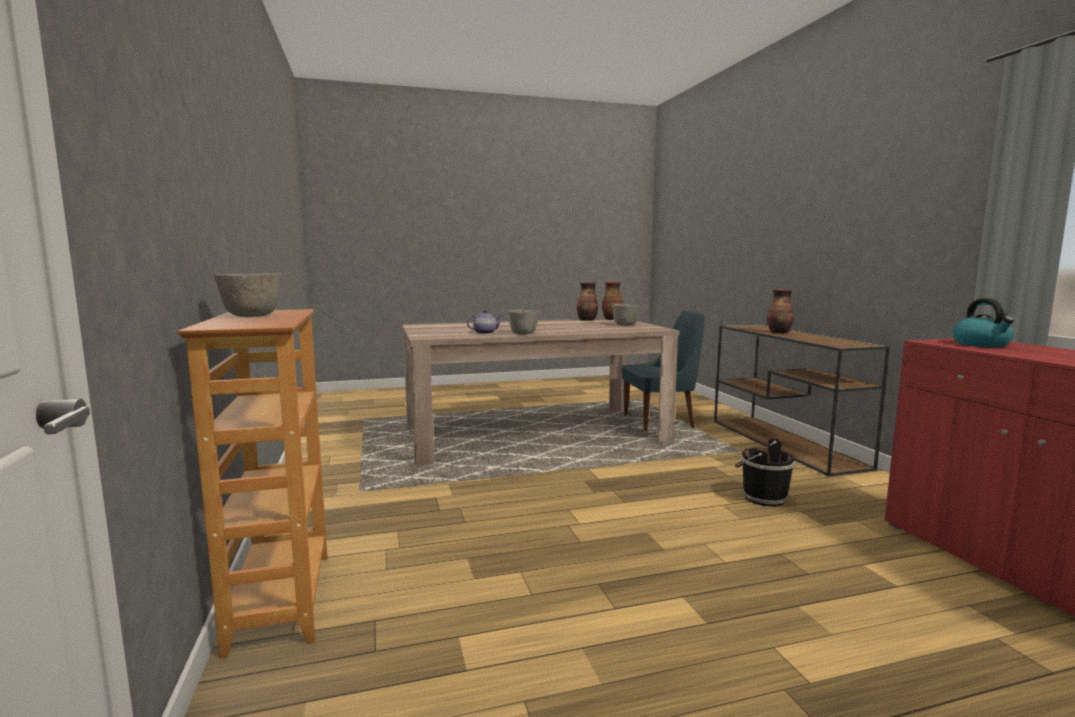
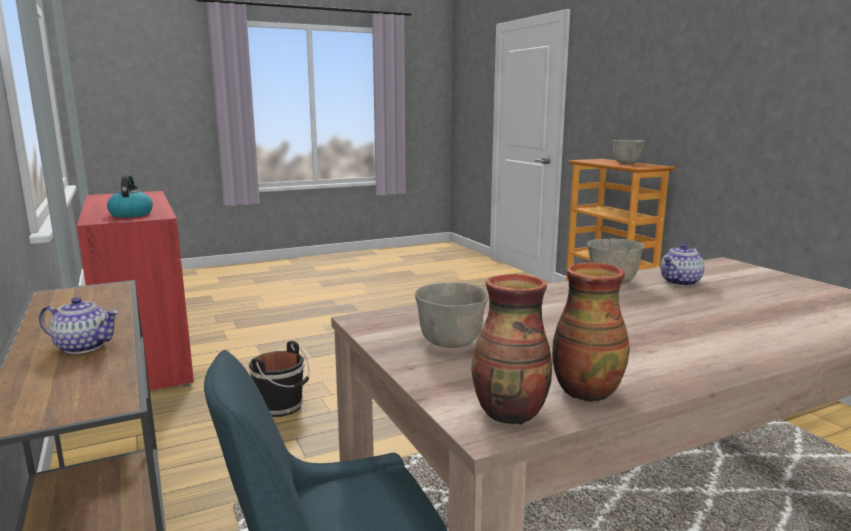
camera: 170 degrees right, 5 degrees up
vase [767,289,794,334] -> teapot [39,297,119,354]

